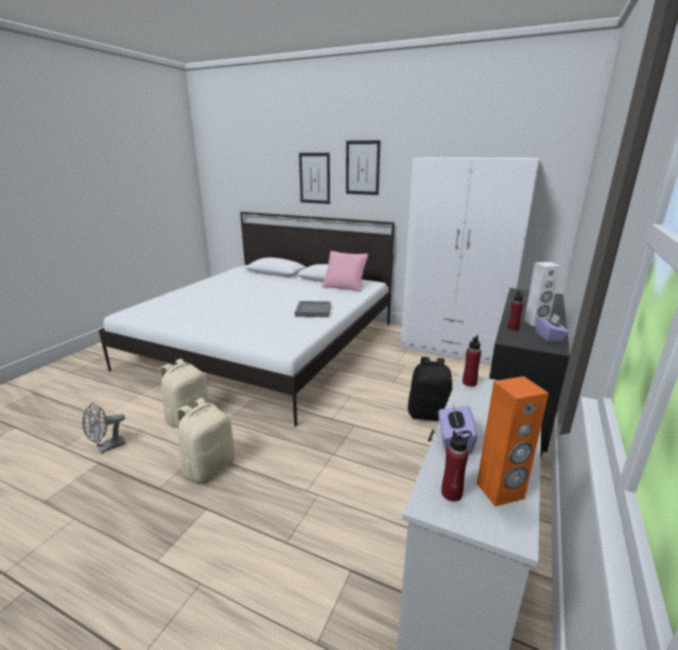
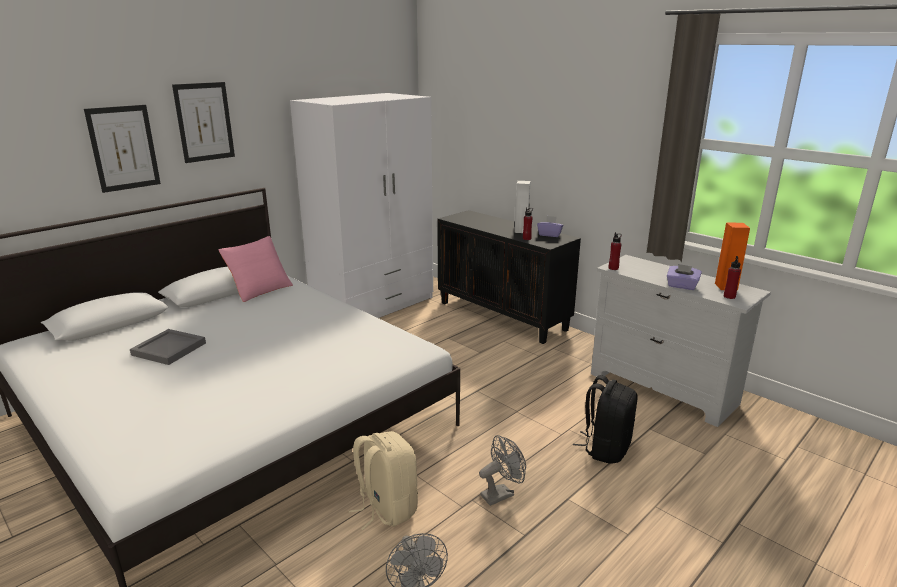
camera: 70 degrees left, 0 degrees up
beige backpack [177,398,235,482] -> grey fan [479,435,526,506]
grey tray [295,301,331,317] -> grey tray moved to [130,329,206,365]
black backpack [408,357,452,421] -> black backpack moved to [573,375,638,464]

